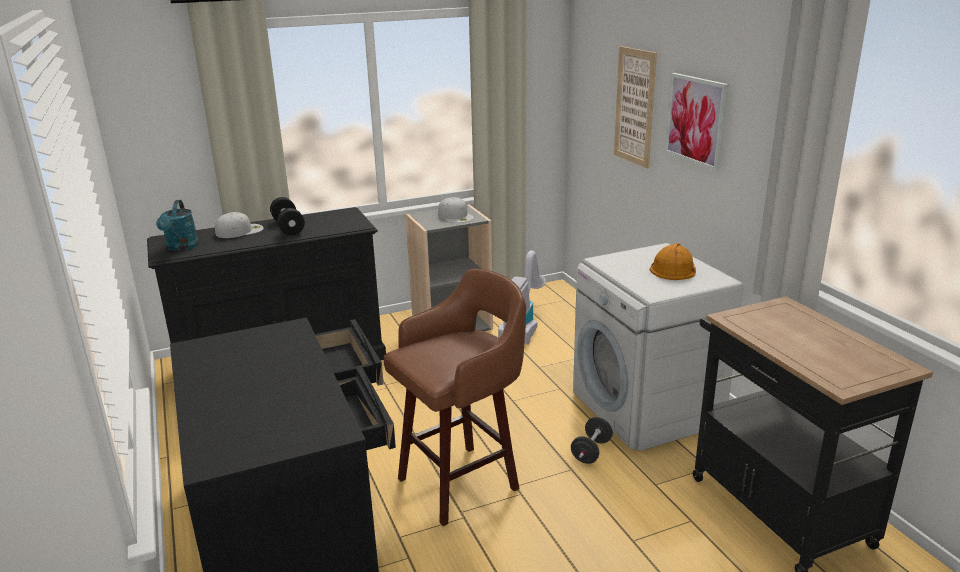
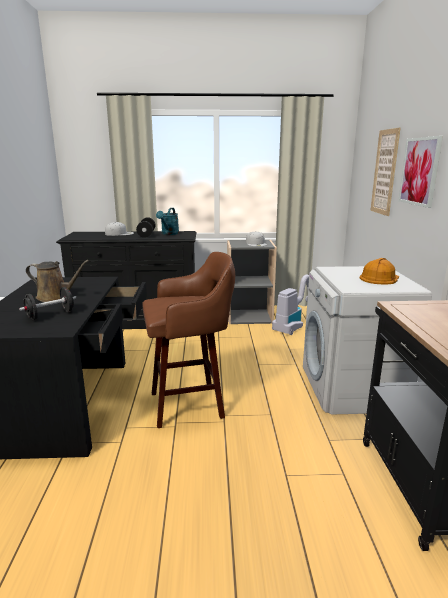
camera: 20 degrees right, 5 degrees down
turquoise watering can [156,200,199,251] -> turquoise watering can moved to [156,208,179,235]
black dumbbell [571,417,613,464] -> black dumbbell moved to [19,287,77,320]
none -> brown watering can [26,260,90,302]

